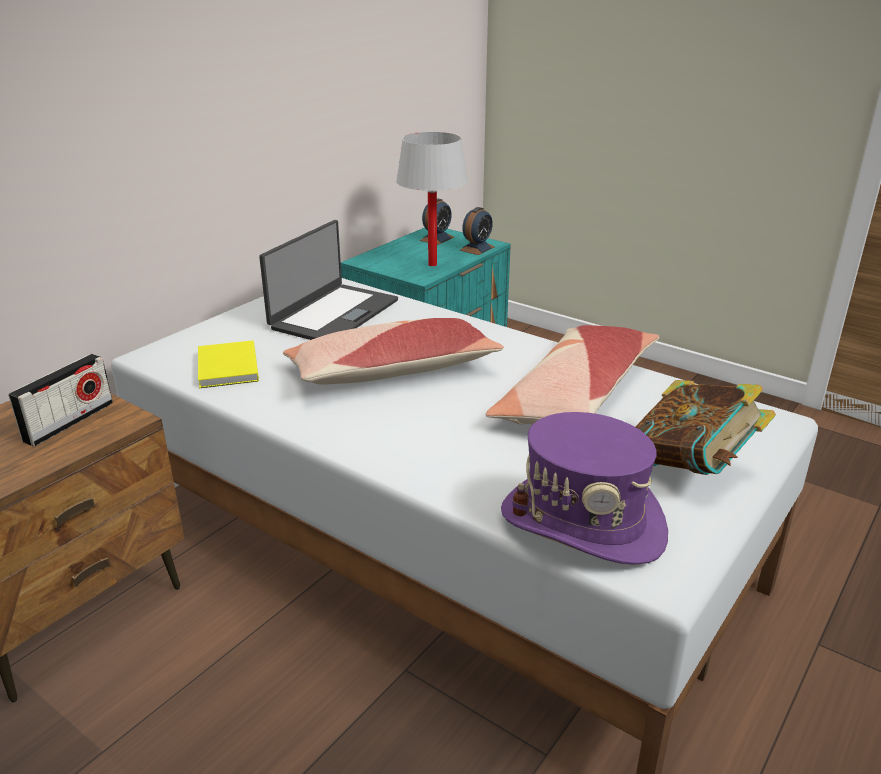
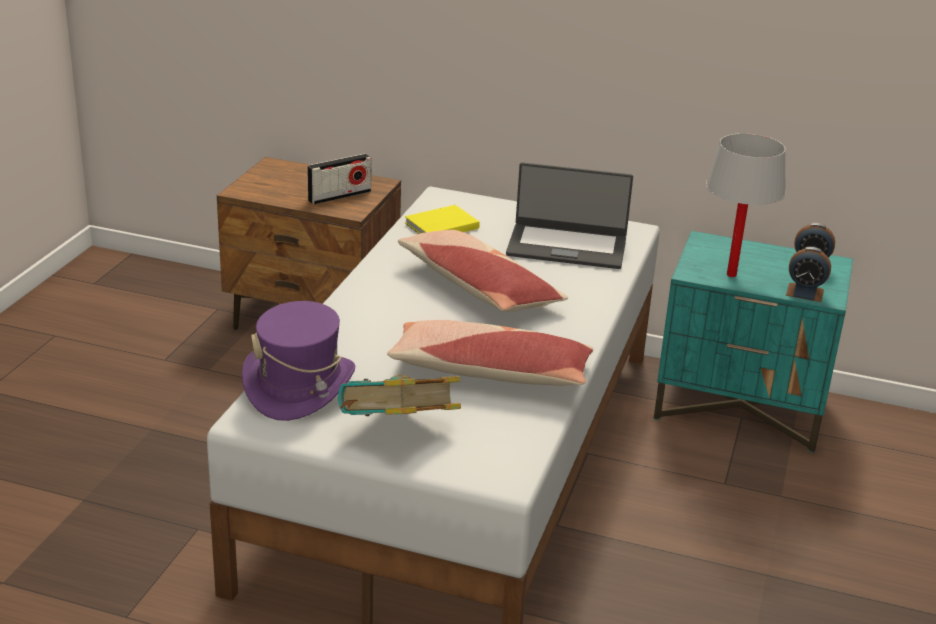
camera: 70 degrees right, 0 degrees up
radio [8,354,113,446] -> radio turned 45 degrees counterclockwise [307,154,371,205]

